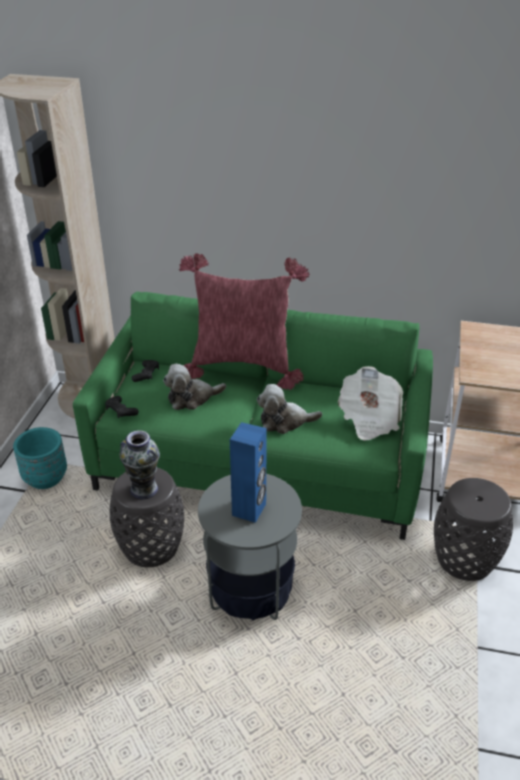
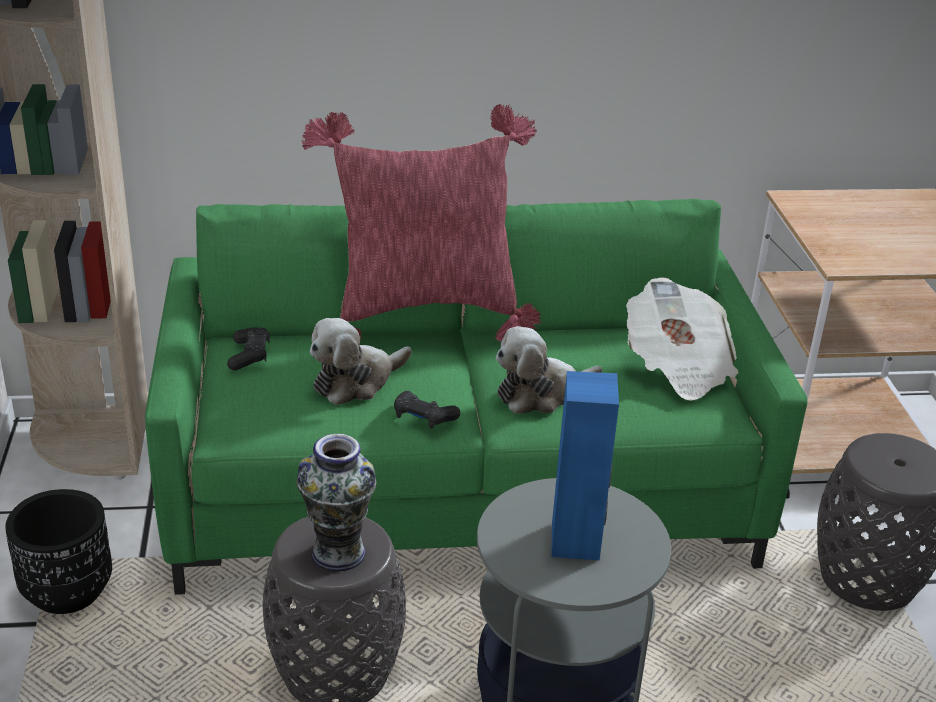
camera: 20 degrees left, 5 degrees down
turquoise planter [13,427,67,489] -> black planter [5,489,112,614]
black game controller [105,396,138,418] -> black game controller moved to [394,391,460,429]

